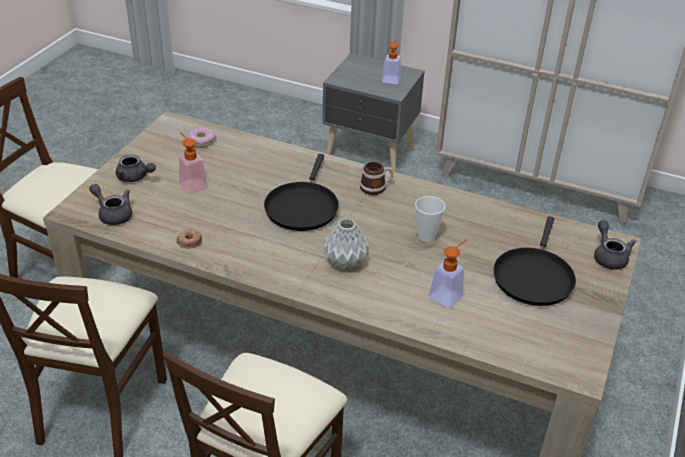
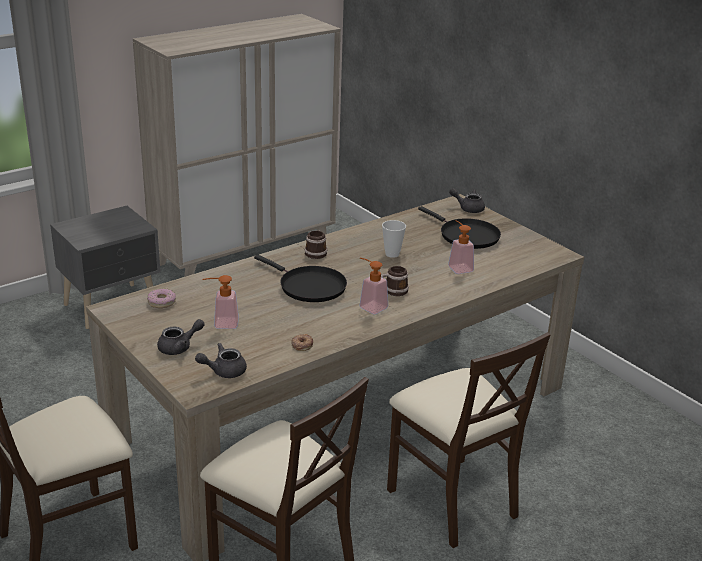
camera: 60 degrees left, 10 degrees down
grey vase [323,218,369,271] -> mug [381,266,409,296]
soap dispenser [382,38,401,85] -> soap dispenser moved to [359,258,388,314]

